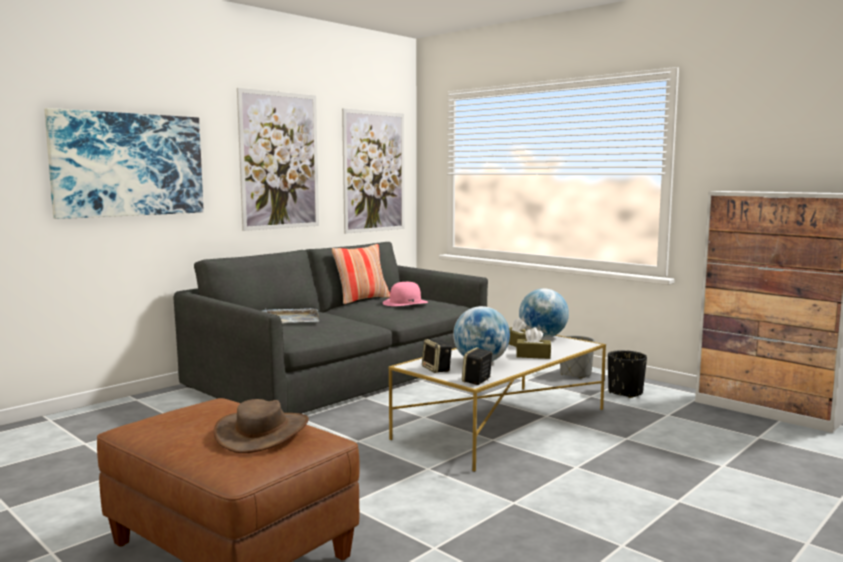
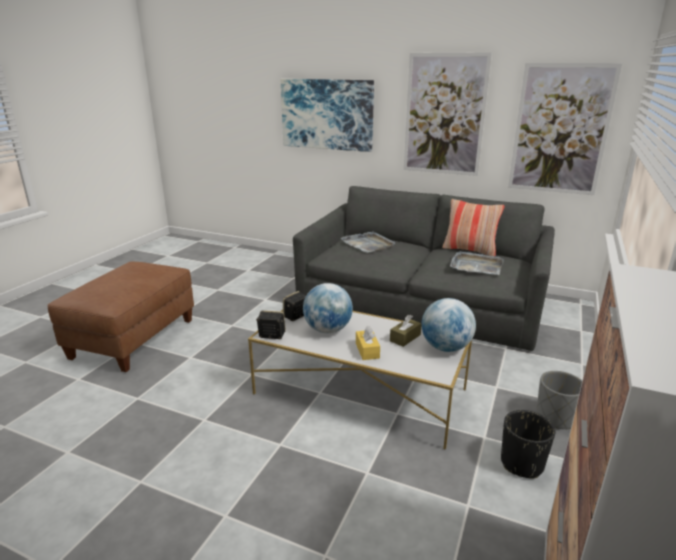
camera: 70 degrees right, 15 degrees up
brown hat [214,399,309,453] -> none
pink hat [383,282,428,306] -> grey tray [450,251,504,275]
brown tissue box [516,327,551,359] -> yellow tissue box [356,325,380,360]

